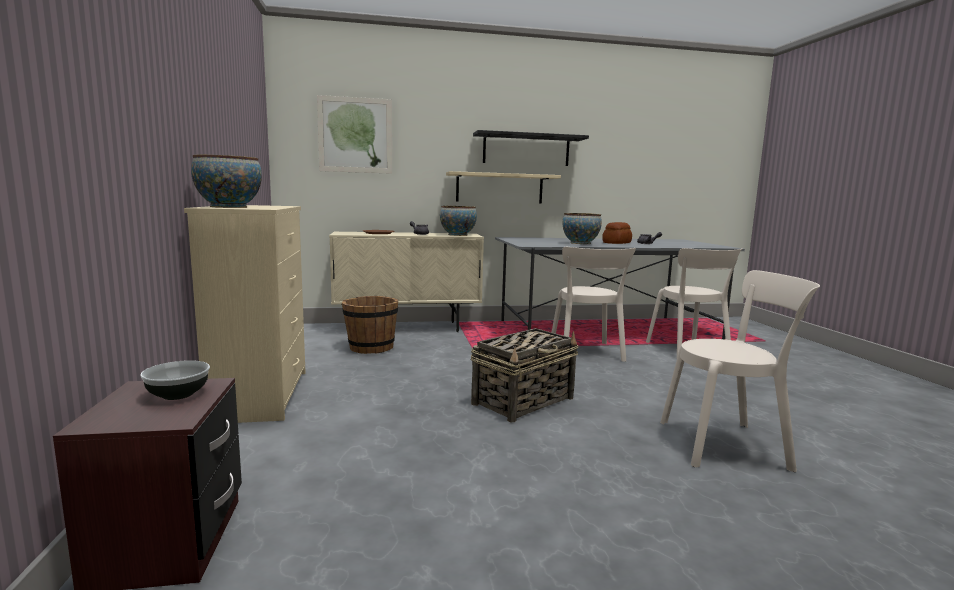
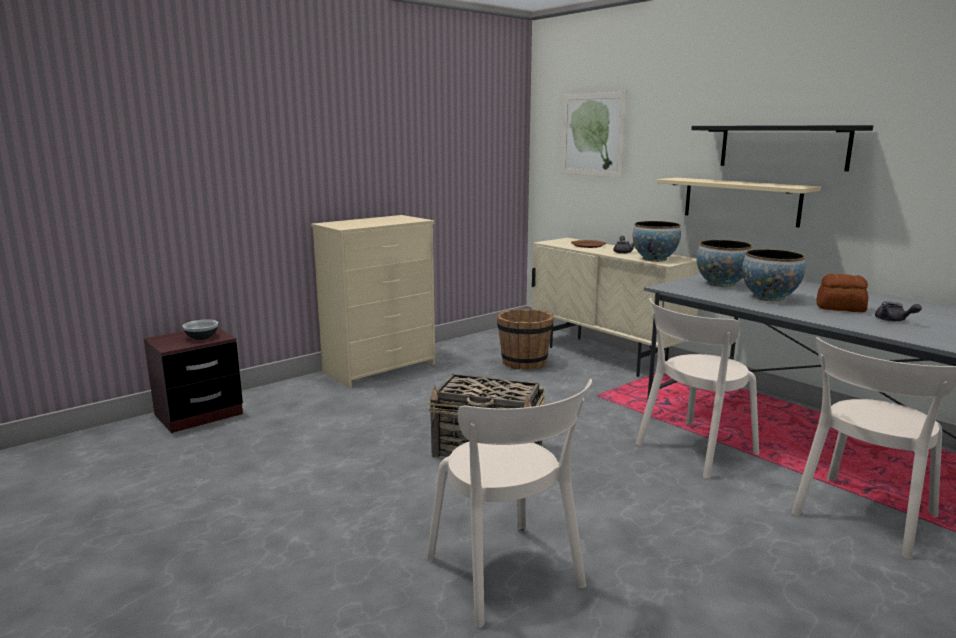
camera: 60 degrees right, 5 degrees up
bowl [191,155,262,208] -> bowl moved to [696,240,752,287]

